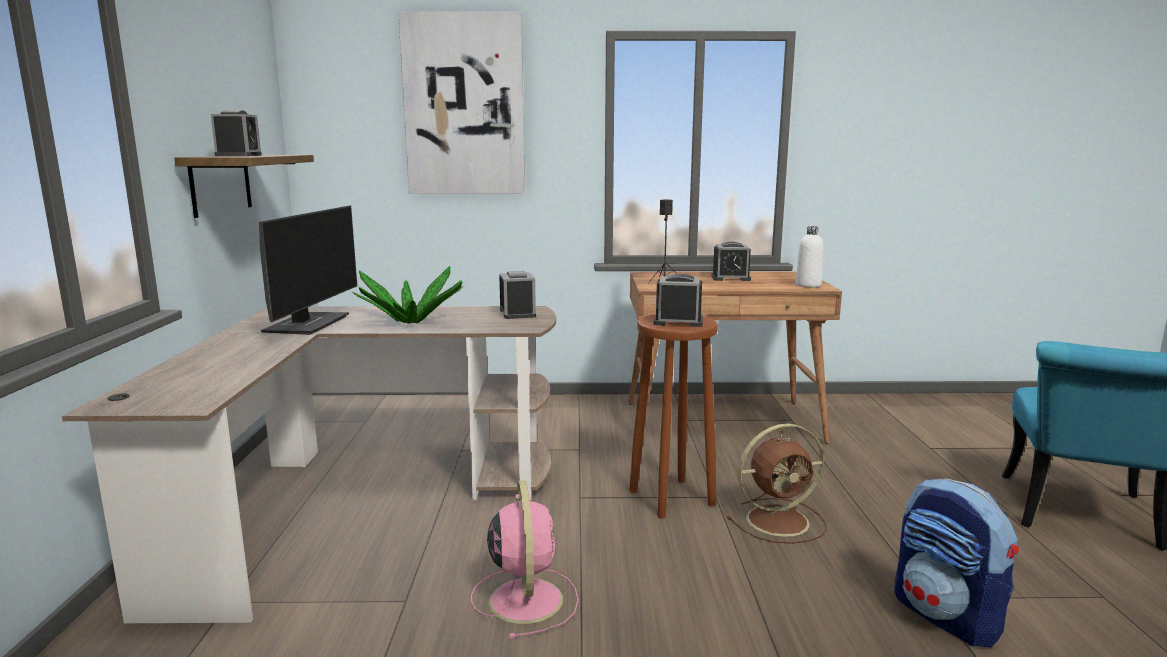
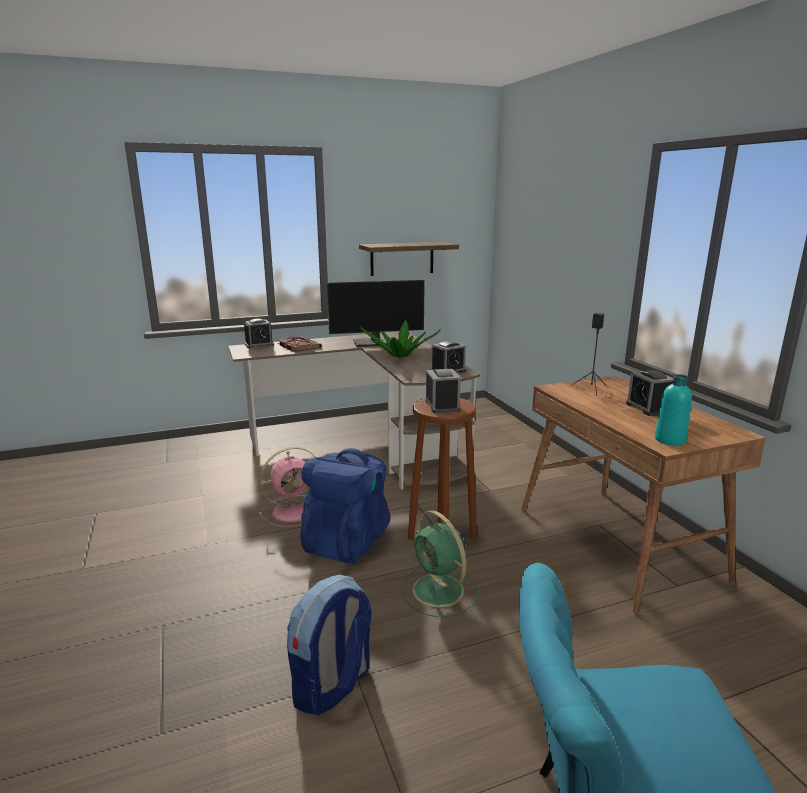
camera: 70 degrees right, 5 degrees up
alarm clock [211,110,262,156] -> alarm clock moved to [244,319,274,348]
picture [398,11,525,194] -> none
brown fan [727,423,827,544] -> green fan [401,510,479,617]
white bottle [796,226,824,287] -> turquoise bottle [655,374,692,446]
none -> book [278,336,322,352]
none -> blue backpack [301,448,390,564]

